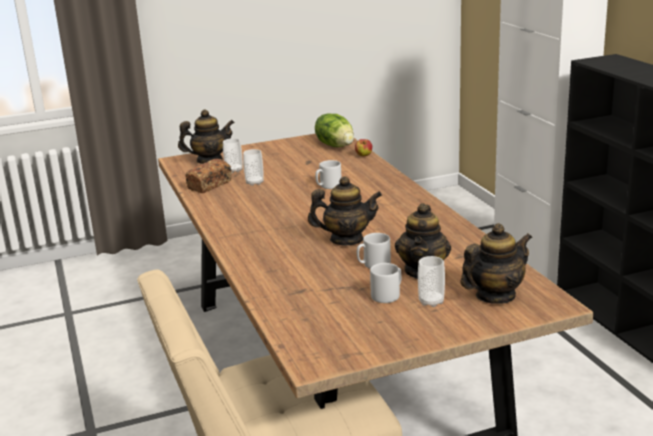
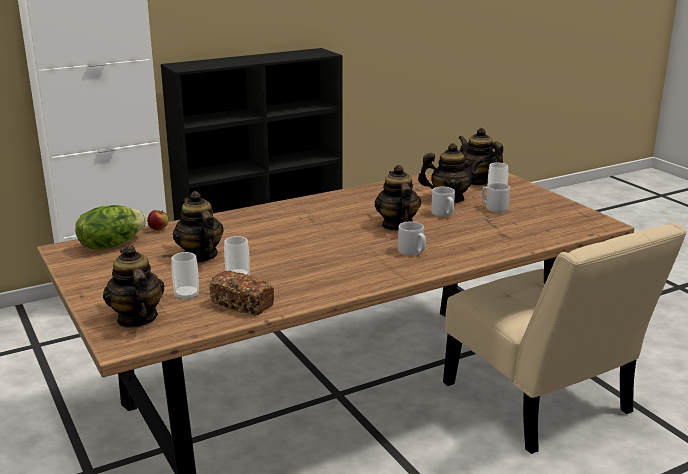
camera: 100 degrees left, 0 degrees up
grey mug [315,160,342,189] -> grey mug moved to [398,221,426,256]
none -> teapot [173,191,224,263]

